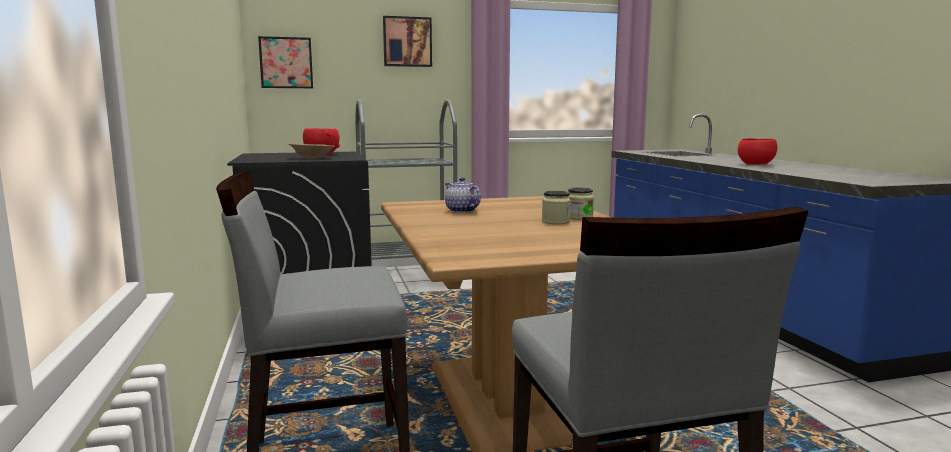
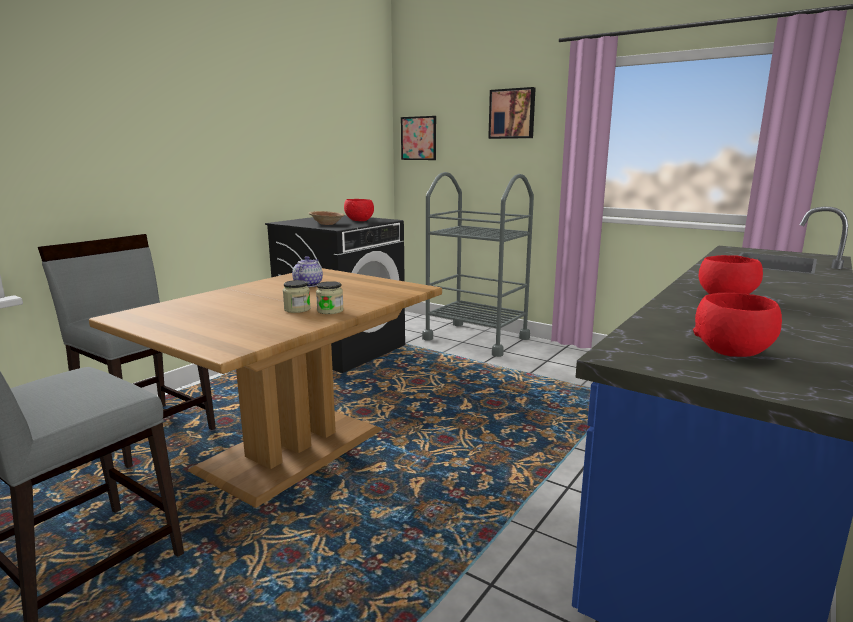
camera: 50 degrees right, 5 degrees up
none -> red bowl [693,293,782,357]

